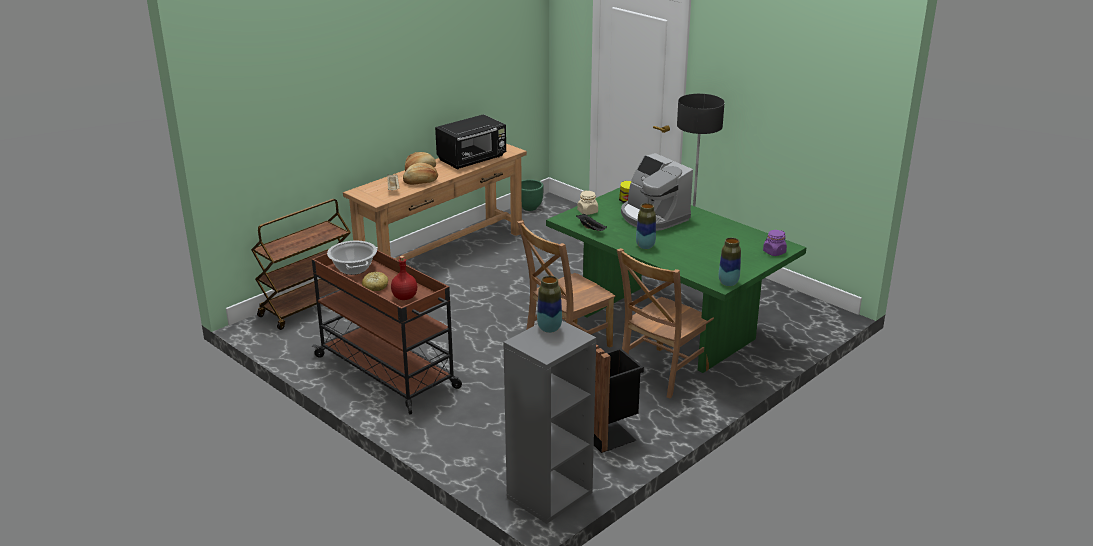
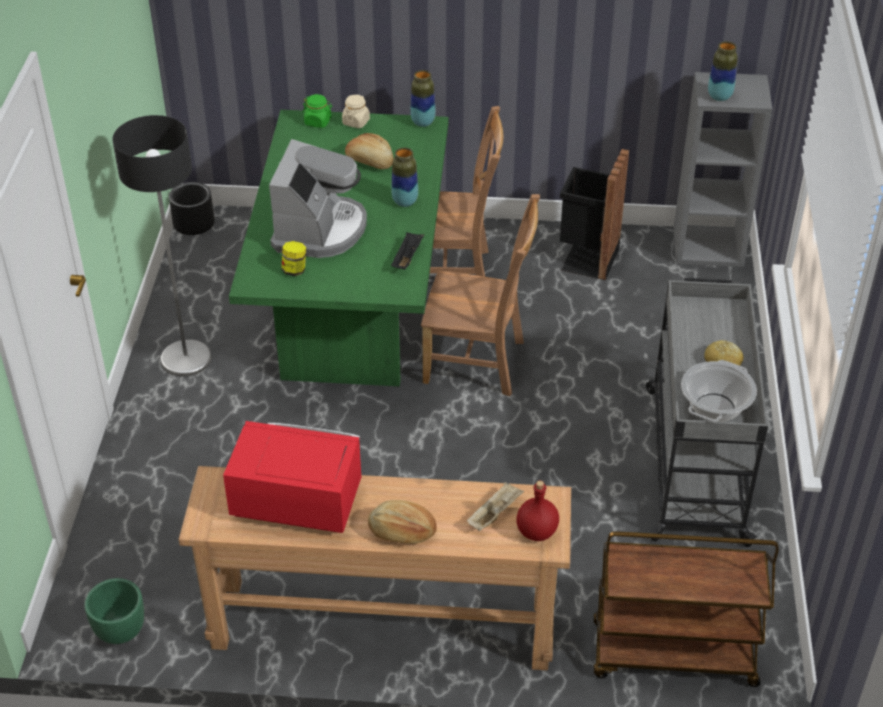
camera: 130 degrees left, 15 degrees up
brown cart [312,250,462,415] -> grey cart [646,278,768,547]
red bottle [391,256,417,300] -> red bottle moved to [516,481,559,541]
bread [403,163,438,185] -> bread moved to [345,133,394,169]
black microwave [435,114,506,169] -> red microwave [223,421,362,533]
beige jar [577,191,598,215] -> beige jar moved to [342,95,370,128]
purple jar [763,230,787,256] -> green jar [303,94,332,128]
none -> black planter [169,182,215,235]

